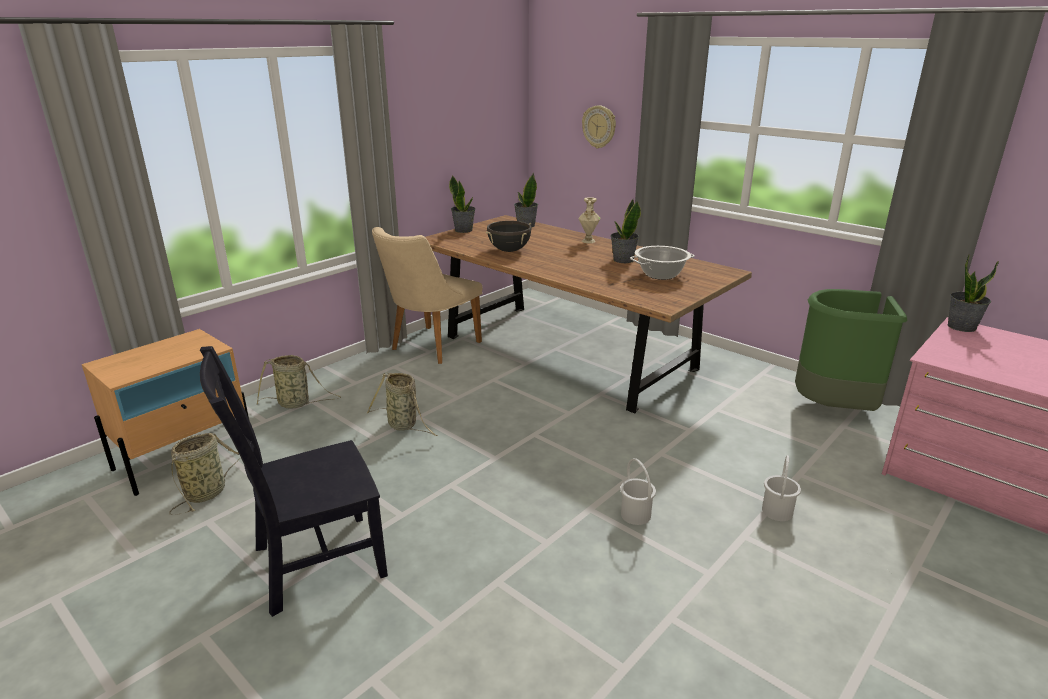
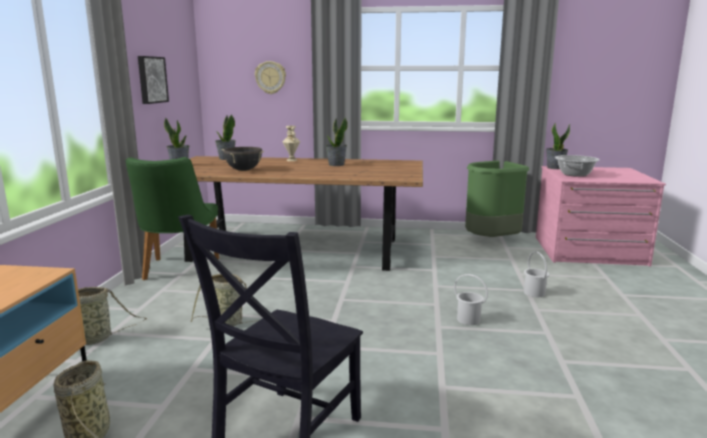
camera: 35 degrees left, 10 degrees down
beige chair [372,227,482,364] -> green chair [126,157,219,280]
cooking pot [630,246,695,280] -> cooking pot moved to [555,155,600,177]
none -> picture [138,56,169,104]

